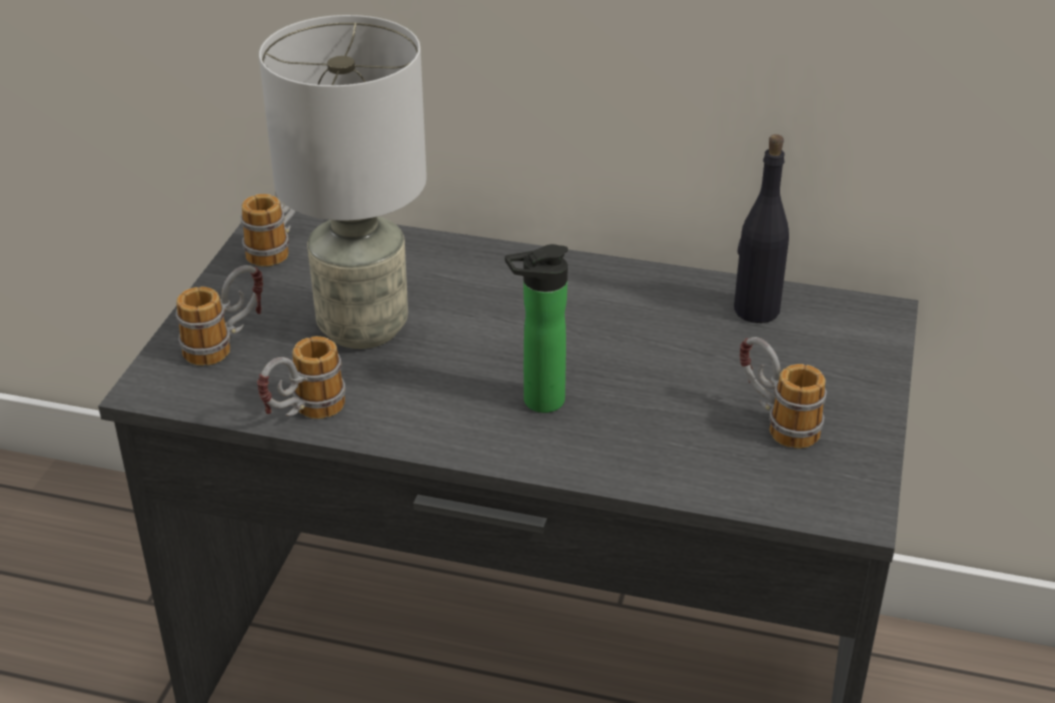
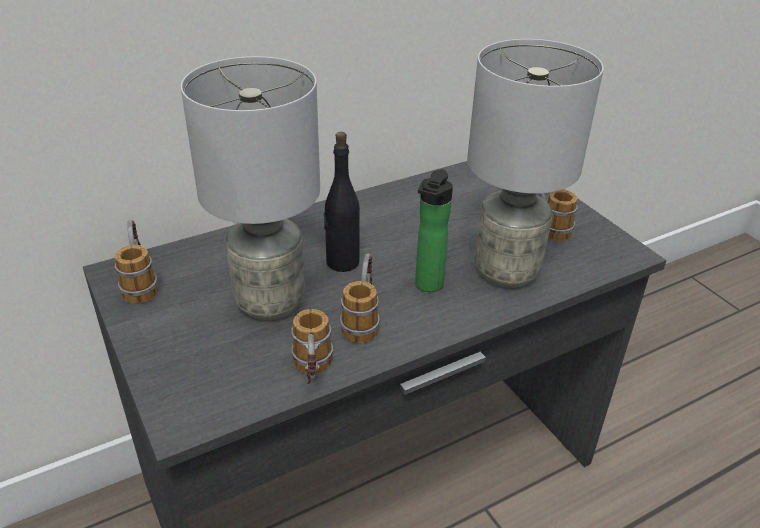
camera: 45 degrees left, 0 degrees up
mug [176,265,263,366] -> mug moved to [340,254,380,343]
black bottle [734,134,789,323] -> black bottle moved to [323,132,360,272]
none -> grey table lamp [467,39,604,288]

